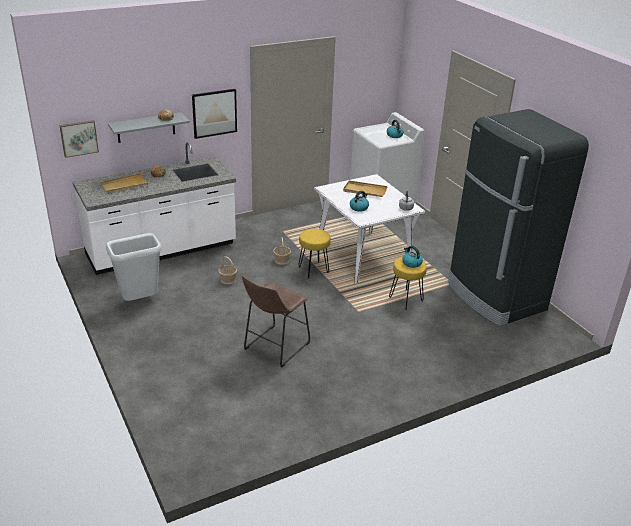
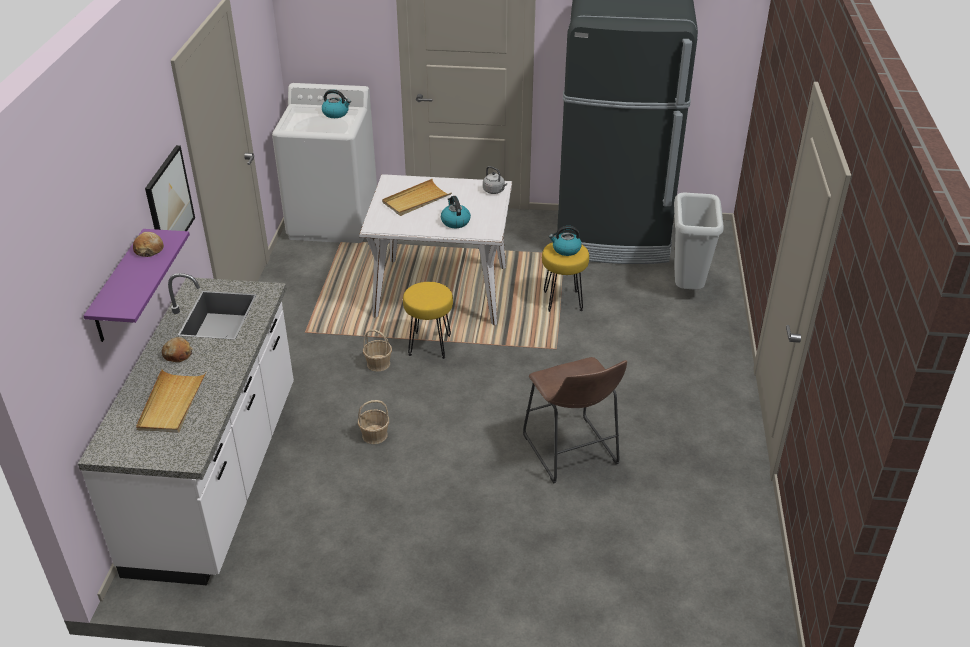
camera: 55 degrees left, 5 degrees up
picture [59,120,99,158] -> none
grey trash can [106,233,162,301] -> grey trash can moved to [674,193,724,290]
grey shelf [108,112,190,143] -> purple shelf [83,229,190,342]

